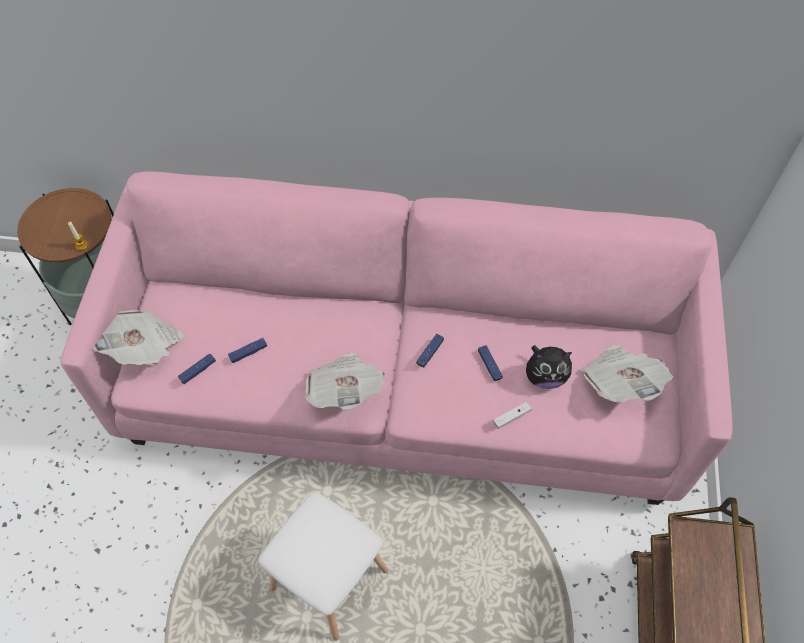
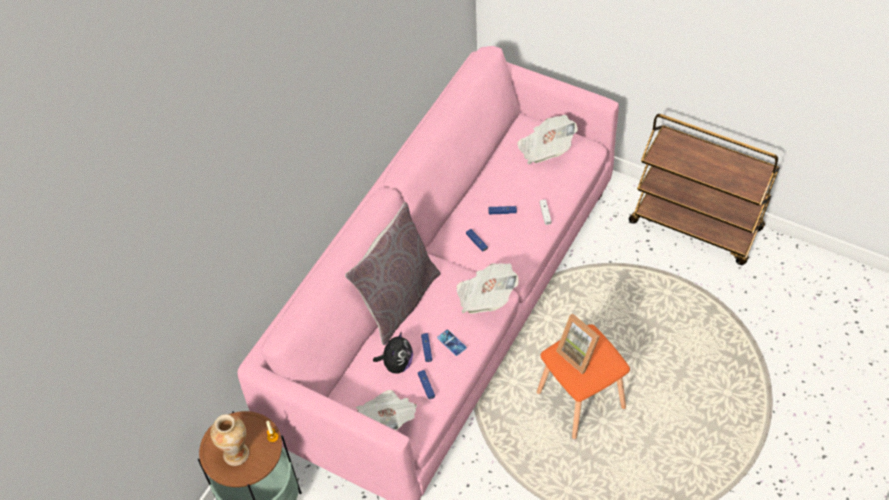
camera: 65 degrees left, 5 degrees down
white stool [258,492,388,641] -> orange stool [537,324,630,439]
plush toy [526,345,572,389] -> plush toy moved to [373,331,413,374]
none -> vase [210,414,249,466]
none -> grey pillow [345,202,441,345]
none -> phone [437,330,467,356]
none -> picture frame [556,313,600,374]

